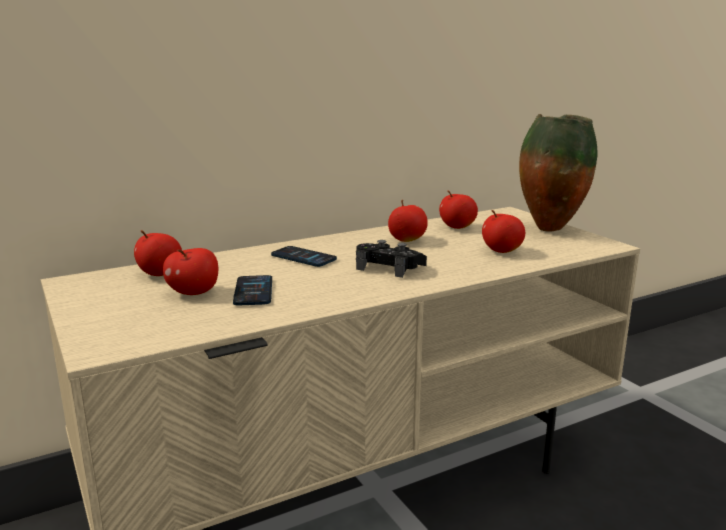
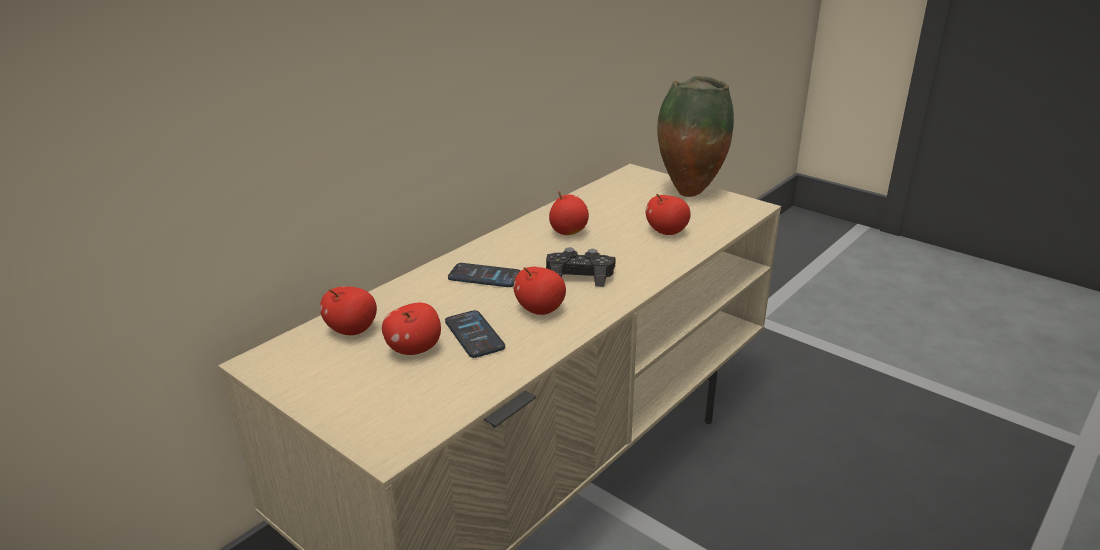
camera: 20 degrees left, 10 degrees up
apple [439,191,478,229] -> apple moved to [514,267,566,315]

